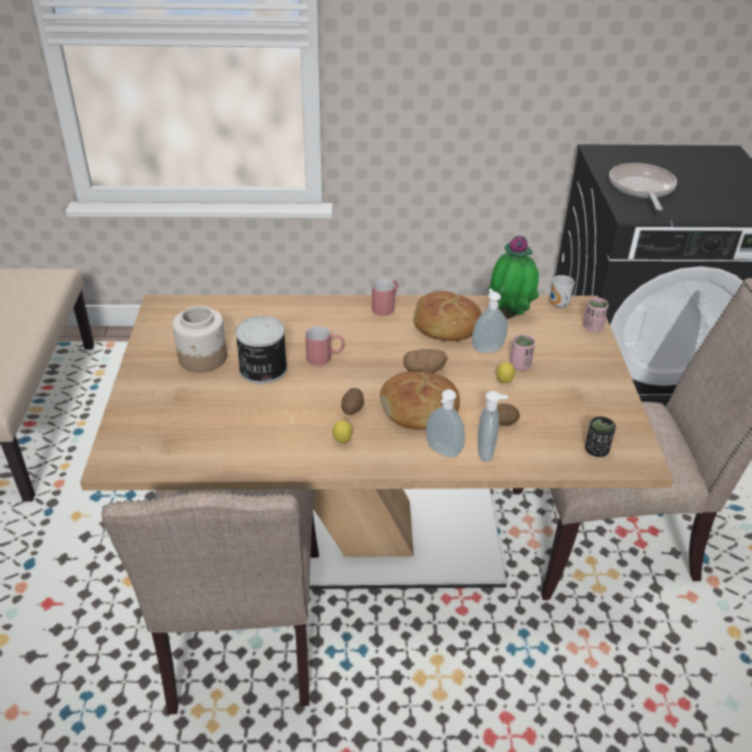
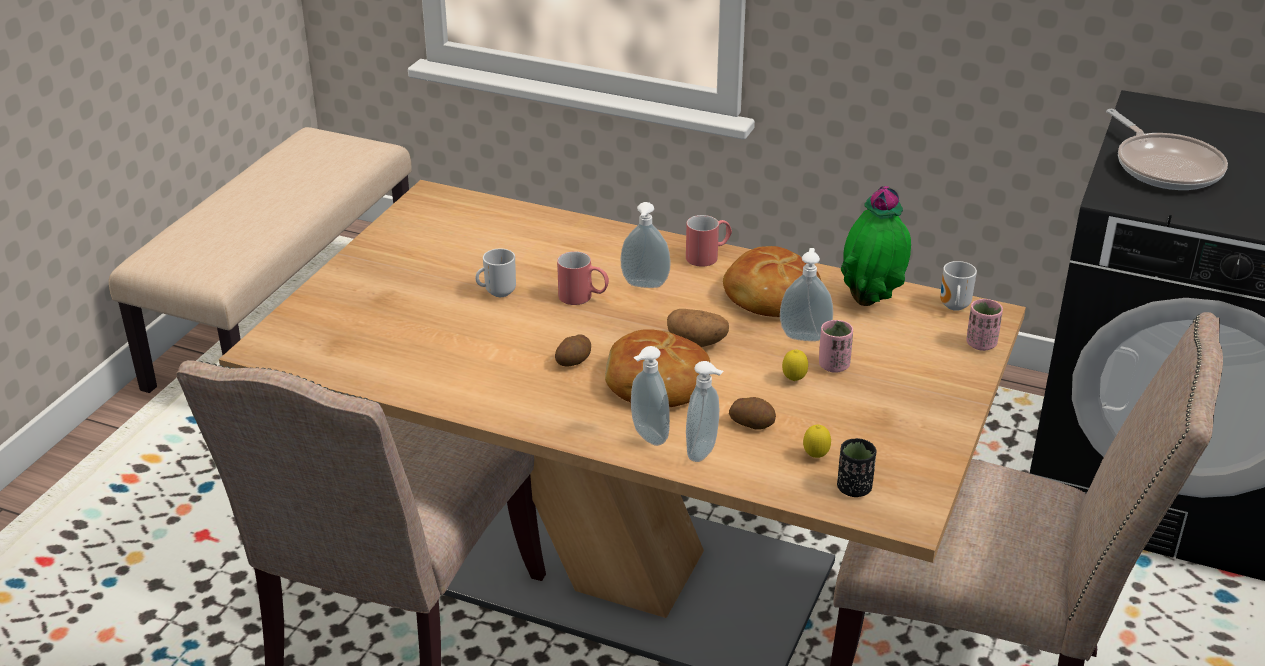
camera: 25 degrees right, 5 degrees down
jar [173,306,227,372] -> none
can [235,316,287,384] -> mug [475,249,516,297]
lemon [333,420,352,443] -> lemon moved to [803,425,831,458]
frying pan [609,163,677,210] -> frying pan turned 135 degrees clockwise [1106,109,1228,190]
none -> soap dispenser [621,202,671,288]

